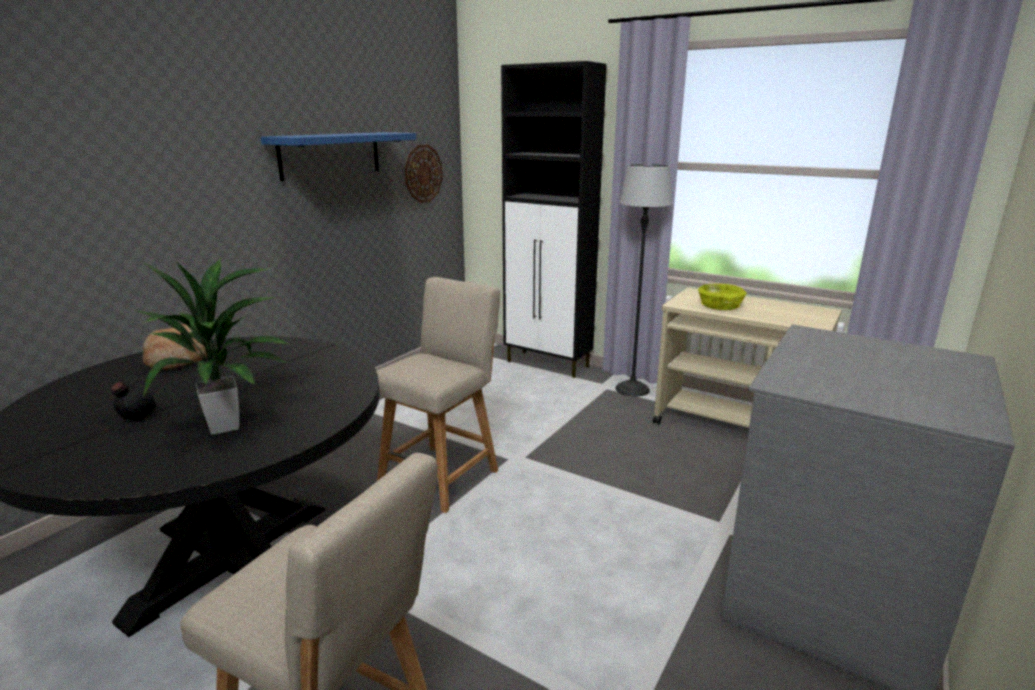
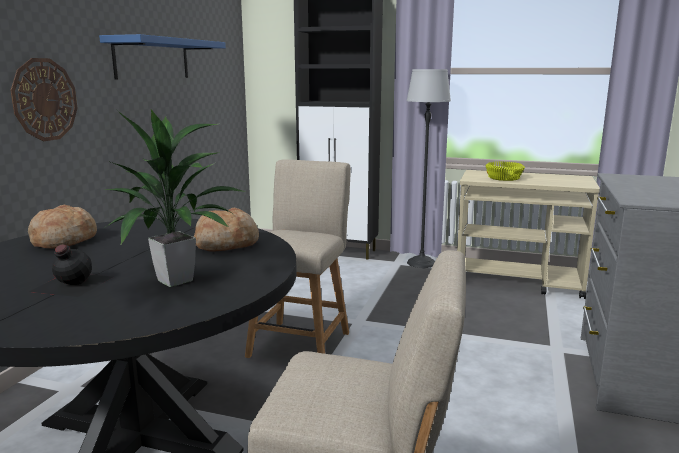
camera: 15 degrees left, 5 degrees down
wall clock [405,144,443,203] -> wall clock moved to [10,58,78,141]
none -> bread [194,208,259,252]

